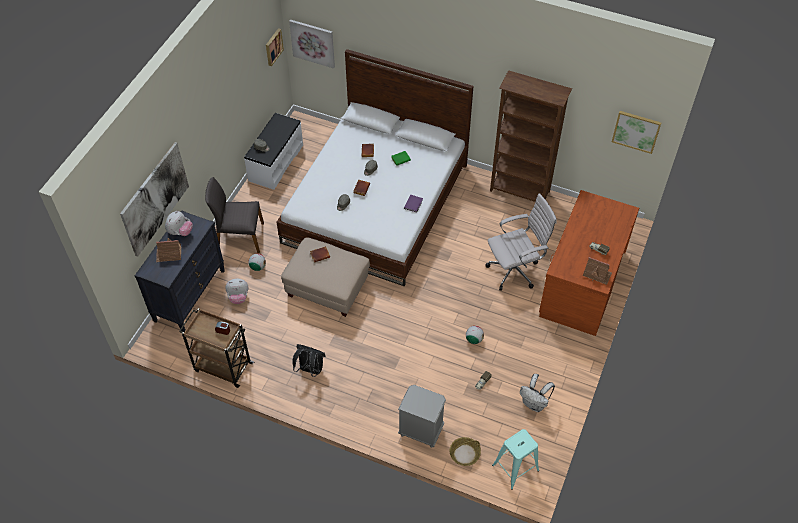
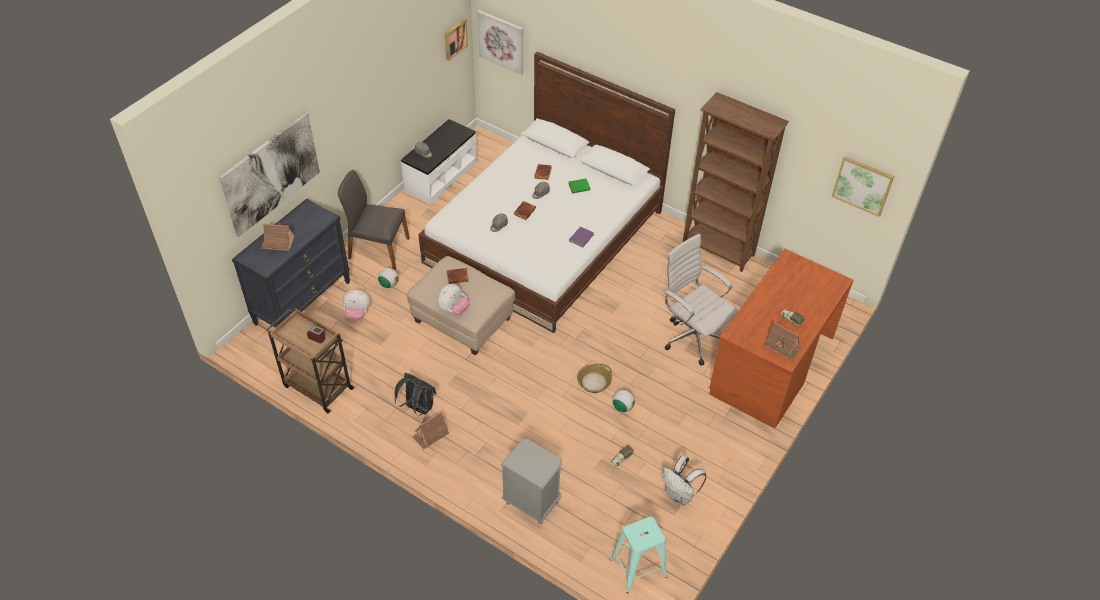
camera: 10 degrees right, 5 degrees down
plush toy [165,211,193,236] -> plush toy moved to [437,283,469,315]
basket [450,437,481,466] -> basket moved to [577,363,612,393]
white office chair [485,193,557,291] -> white office chair turned 120 degrees counterclockwise [664,234,738,366]
none -> toy house [412,412,449,450]

